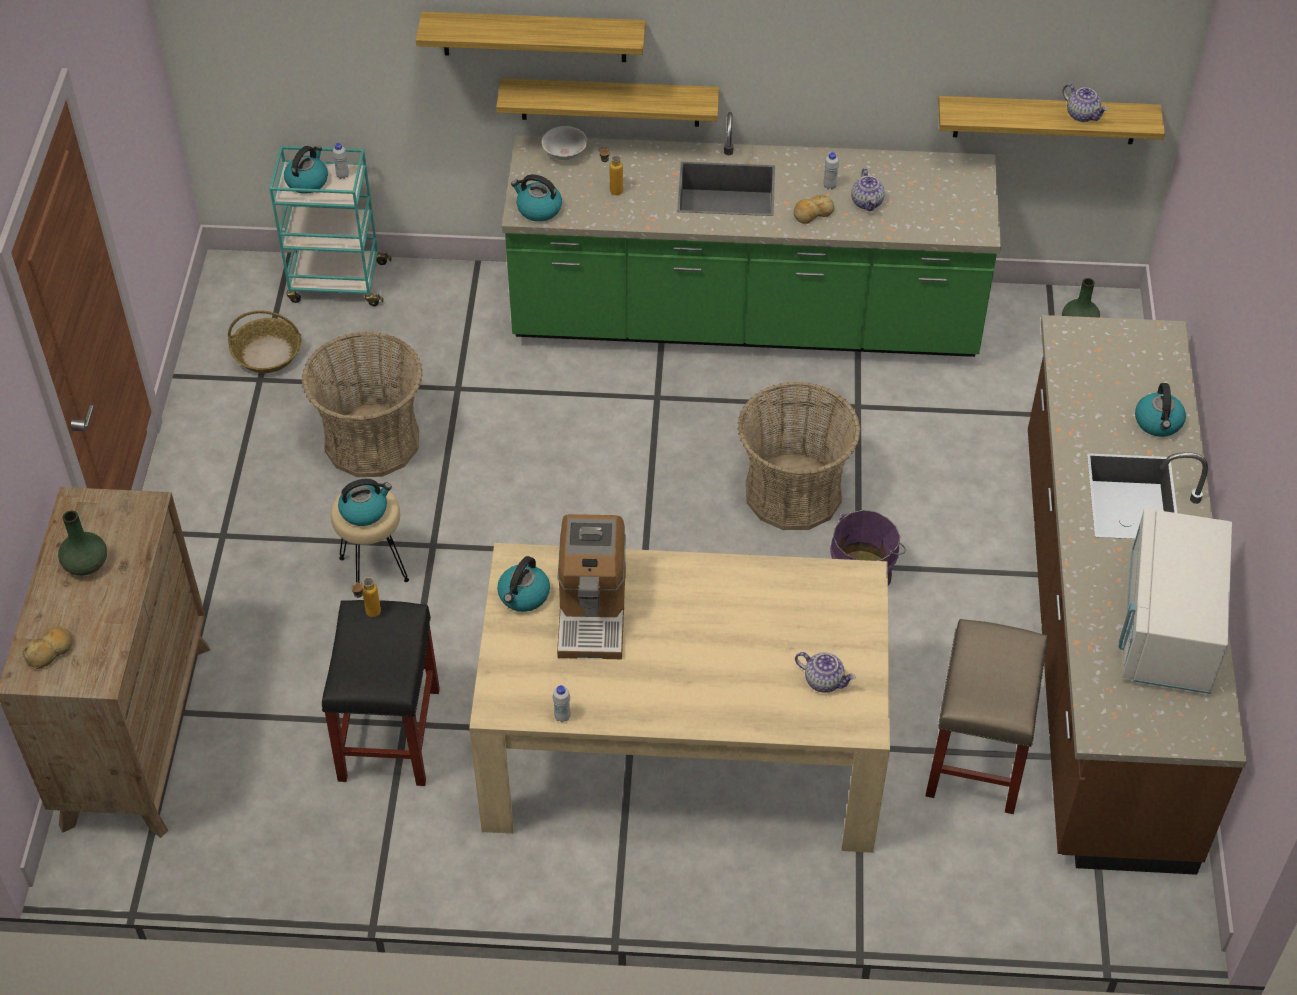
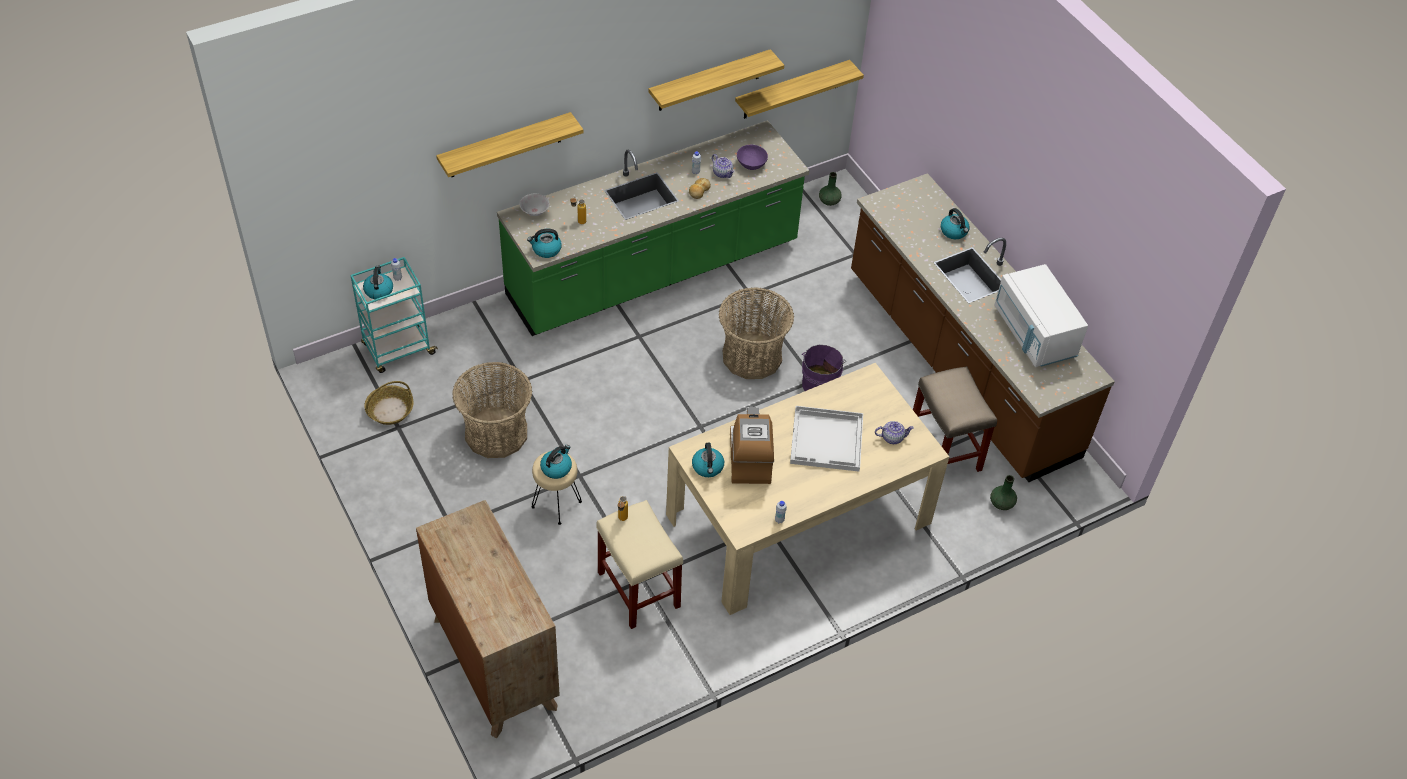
camera: 35 degrees left, 0 degrees up
bread [22,627,73,669] -> none
green vase [58,510,107,576] -> green vase moved to [990,475,1017,510]
black stool [322,600,440,786] -> beige stool [596,500,683,629]
shelf [496,78,719,127] -> shelf moved to [649,49,784,111]
coffee machine [557,514,626,659] -> coffee machine turned 150 degrees counterclockwise [730,407,774,484]
teapot [1062,84,1108,122] -> none
none -> purple bowl [737,145,768,170]
none -> white tray [790,406,863,472]

